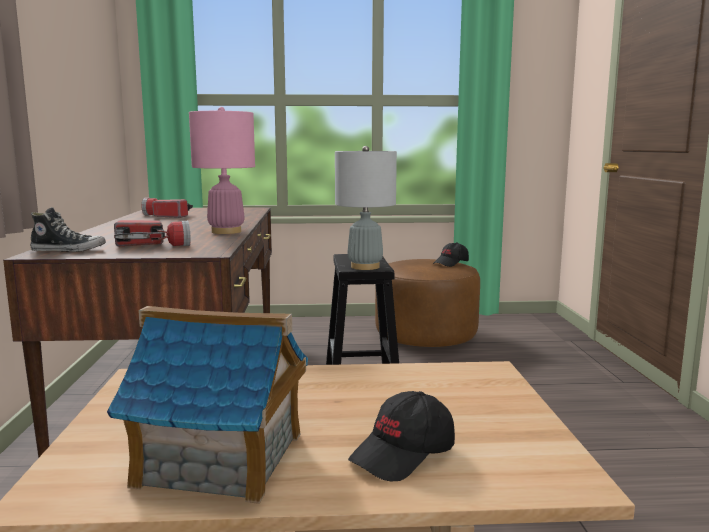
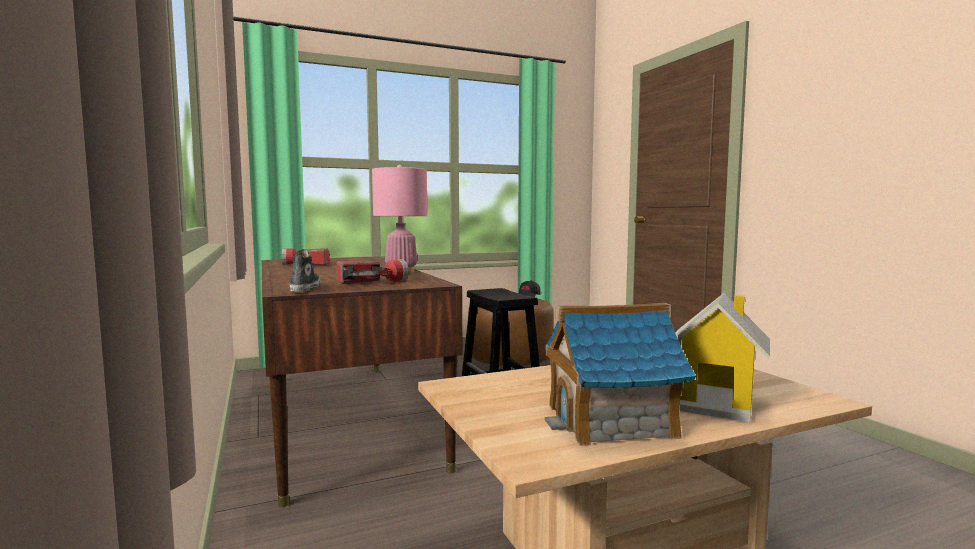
camera: 20 degrees left, 5 degrees down
shoe [30,207,106,252] -> shoe turned 75 degrees counterclockwise [290,249,321,292]
grey table lamp [335,146,397,270] -> none
black cap [348,391,455,482] -> toy house [676,293,770,422]

